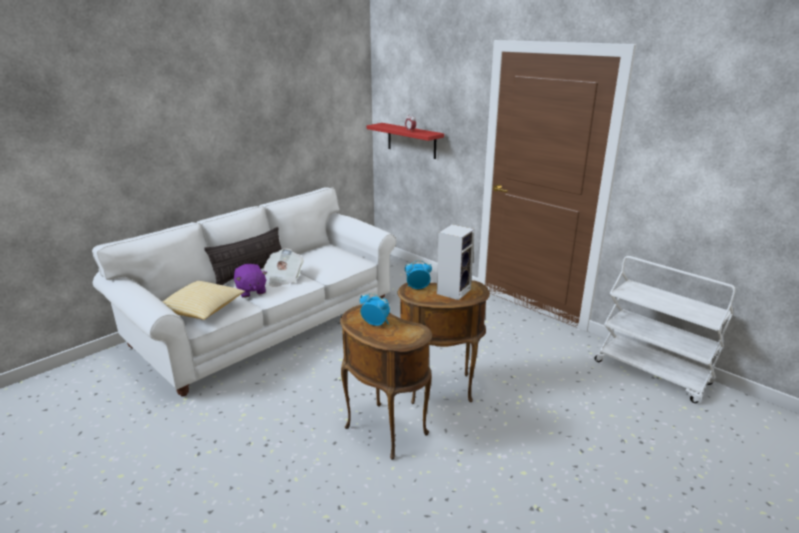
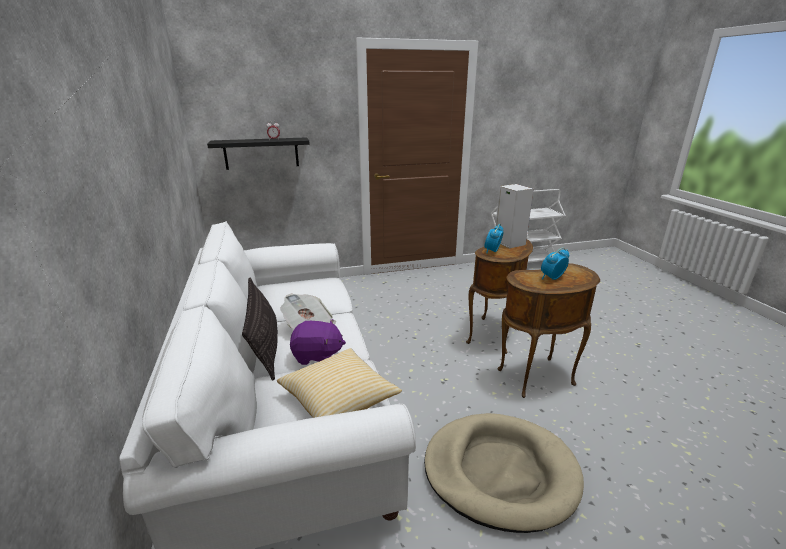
camera: 60 degrees left, 0 degrees up
red shelf [367,123,444,159] -> black shelf [207,137,310,170]
none -> beige dog bed [424,413,584,533]

